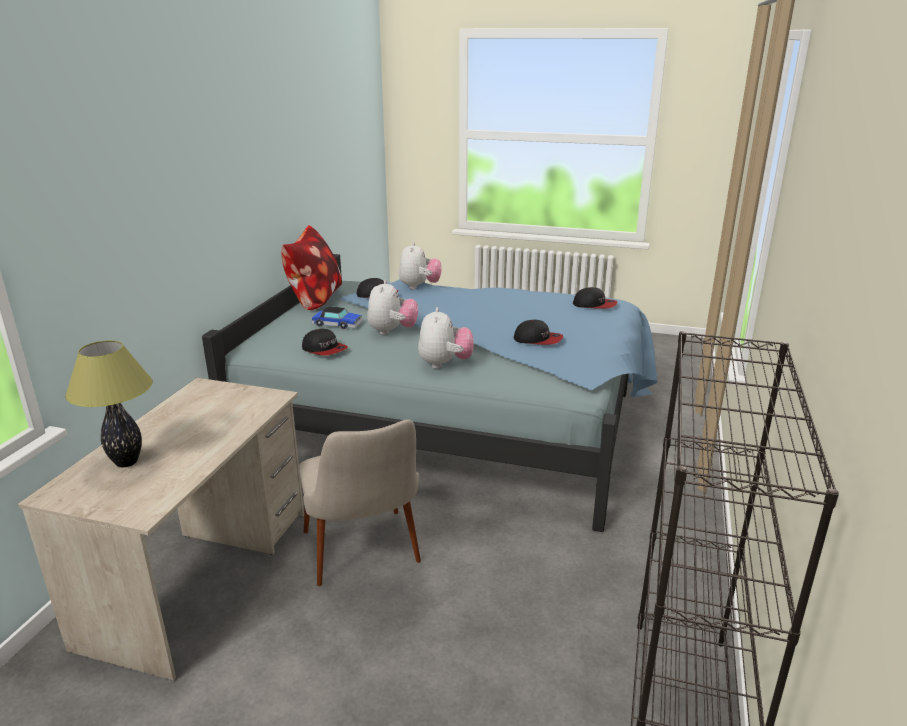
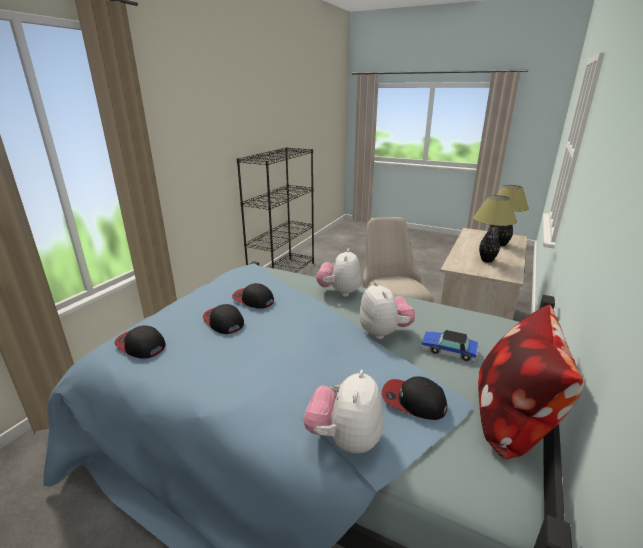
camera: 170 degrees left, 0 degrees up
cap [302,329,348,356] -> cap moved to [203,304,244,334]
plush toy [367,280,418,335] -> plush toy turned 150 degrees clockwise [360,281,415,339]
none -> table lamp [473,195,517,263]

